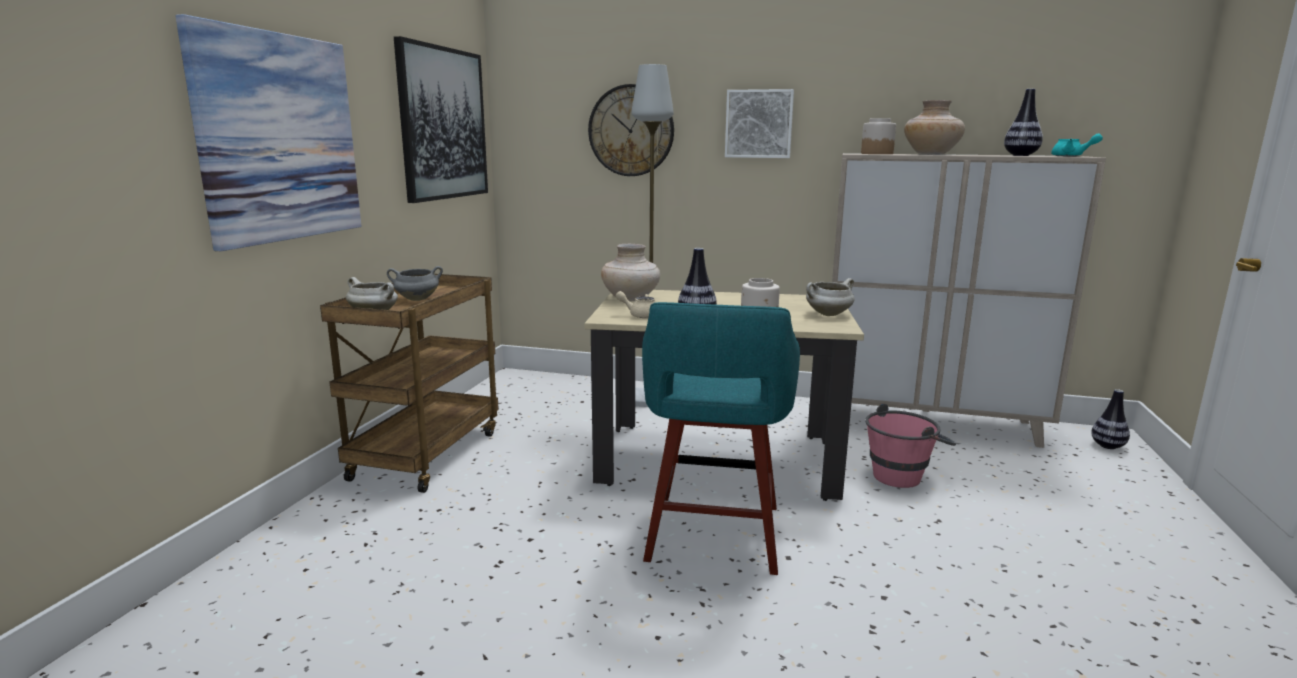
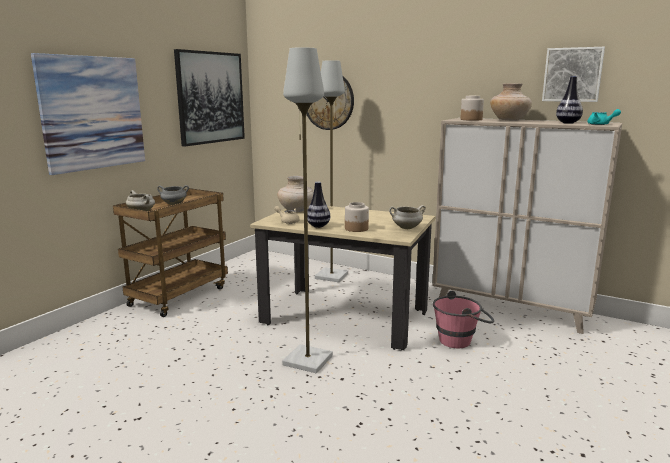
camera: 15 degrees right, 0 degrees up
turquoise stool [642,302,800,575] -> grey floor lamp [282,47,333,373]
picture [725,89,794,158] -> picture moved to [542,47,605,102]
vase [1091,389,1130,449] -> none

